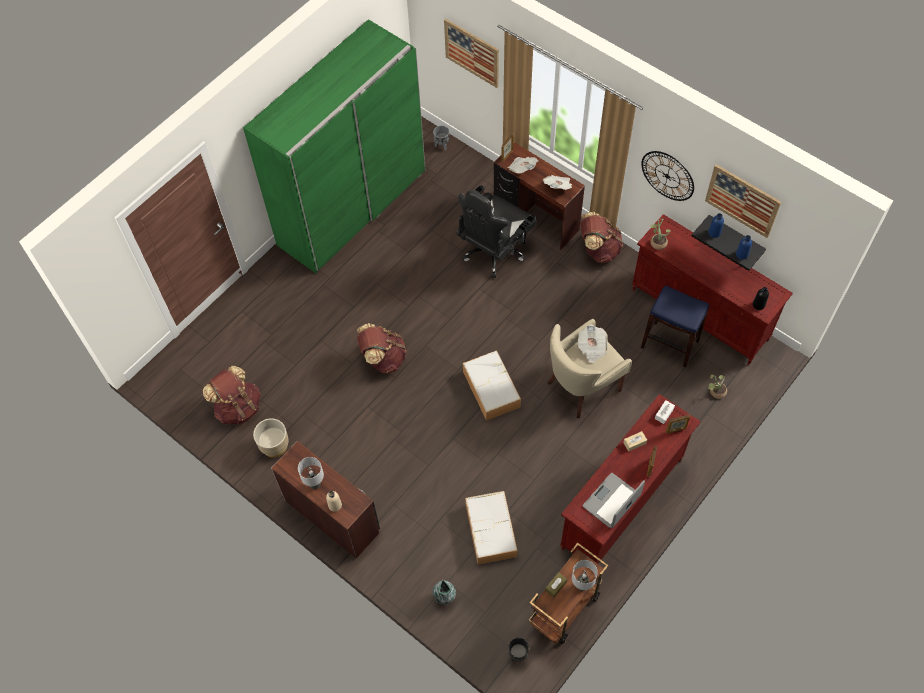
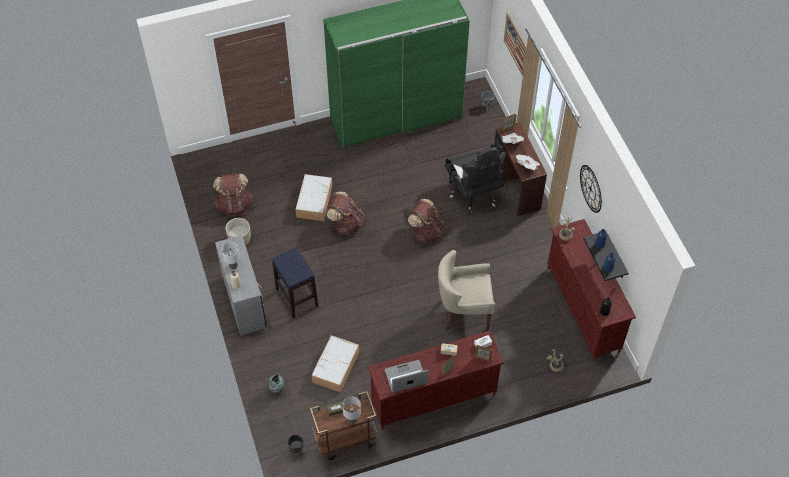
camera: 30 degrees right, 5 degrees down
brown desk [271,441,380,559] -> grey desk [215,235,266,336]
black office chair [456,185,537,278] -> black office chair turned 90 degrees counterclockwise [444,145,506,215]
storage box [463,350,521,421] -> storage box moved to [295,174,332,221]
newspaper [577,324,608,363] -> none
brown backpack [581,212,623,263] -> brown backpack moved to [408,199,447,243]
stool [641,286,709,368] -> stool moved to [272,248,318,318]
picture [705,164,781,238] -> none

